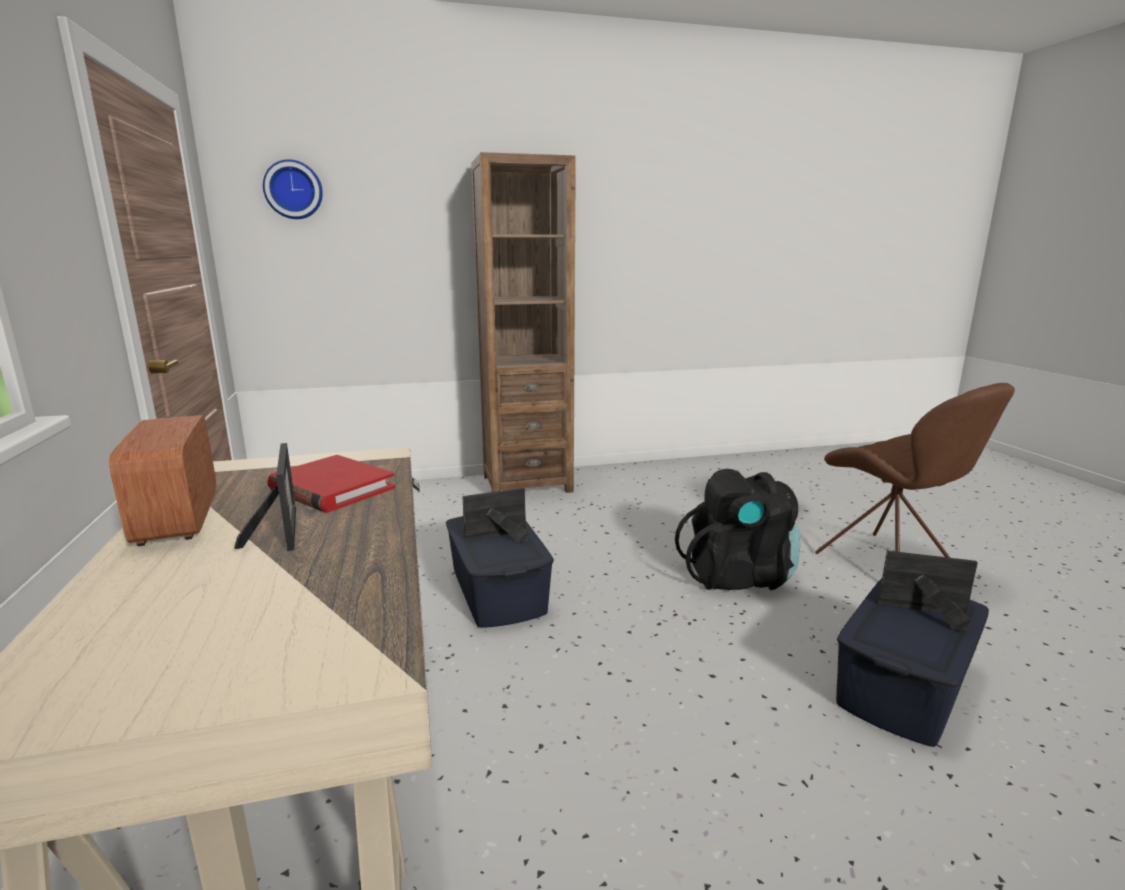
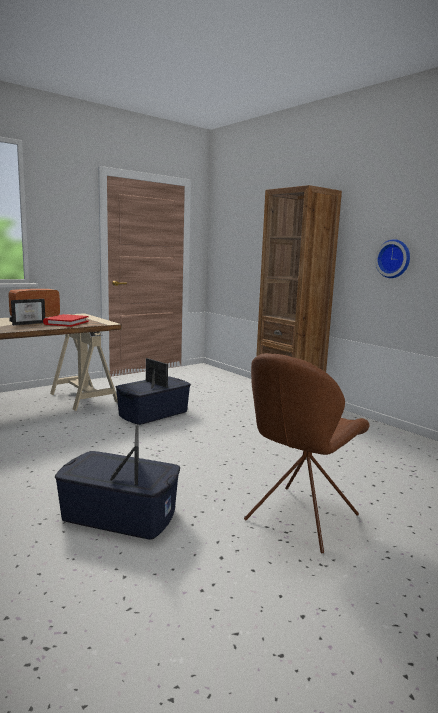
camera: 65 degrees right, 5 degrees down
wall clock [263,159,323,219] -> wall clock moved to [375,239,410,278]
black backpack [675,469,801,590] -> none

